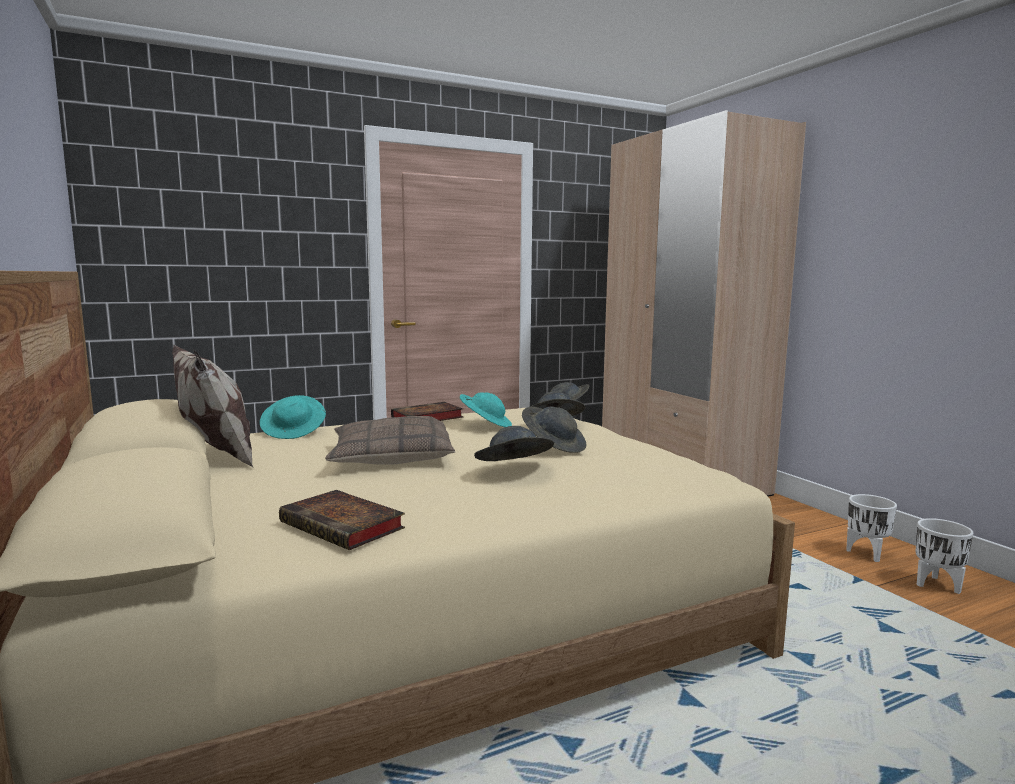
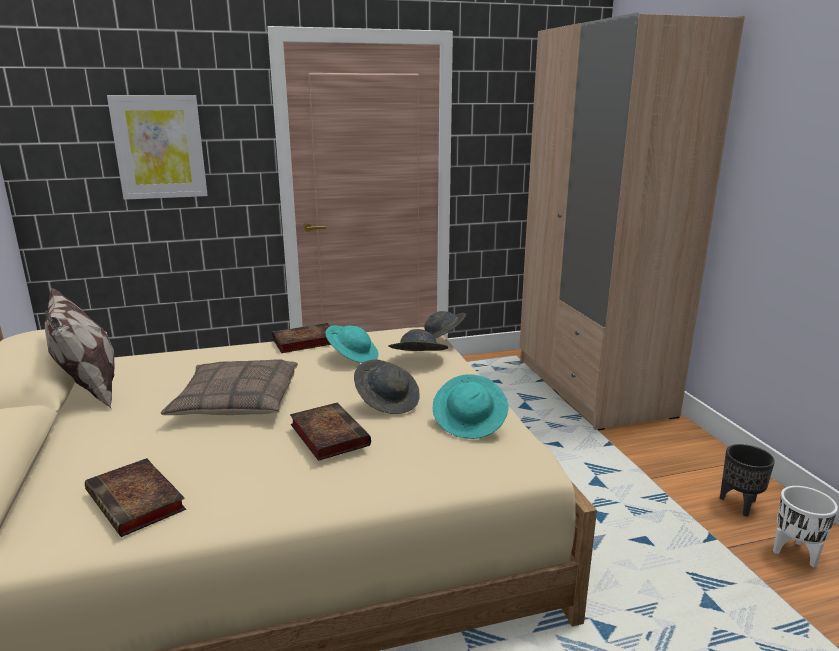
camera: 10 degrees right, 10 degrees up
turquoise hat [260,395,326,439] -> turquoise hat moved to [432,374,509,439]
grey hat [474,426,554,461] -> book [290,402,371,461]
white planter [846,494,897,562] -> black planter [720,444,775,516]
none -> picture [107,95,208,200]

